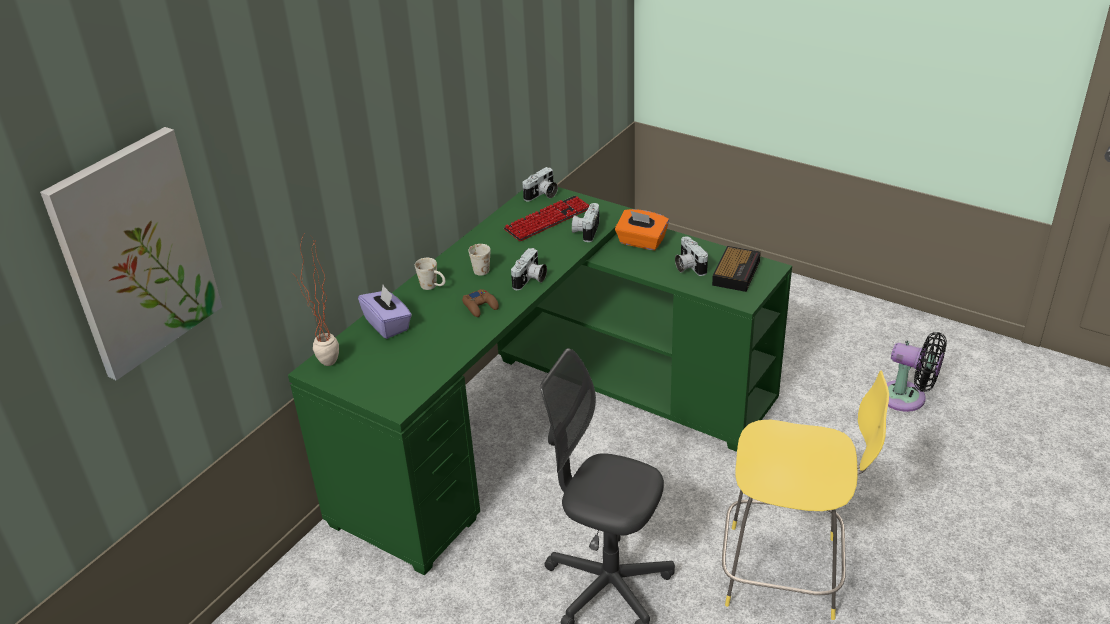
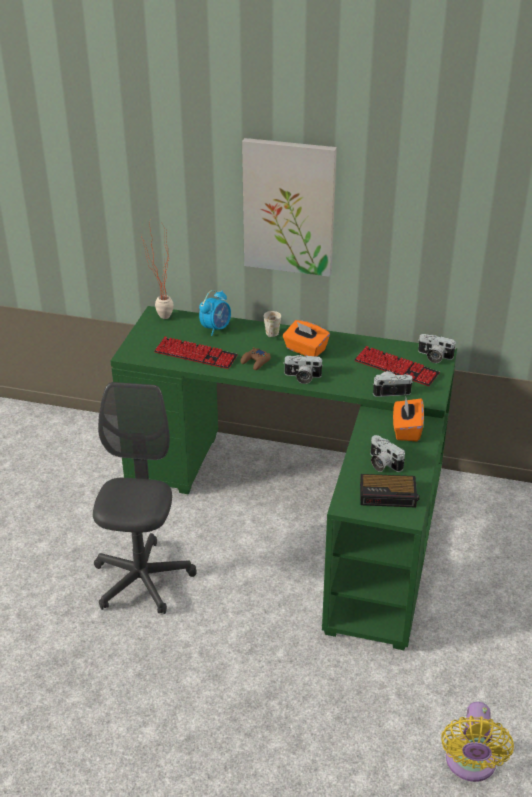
camera: 70 degrees right, 0 degrees up
picture [40,127,222,381] -> picture moved to [242,138,337,277]
purple tissue box [358,285,412,339] -> alarm clock [199,290,231,336]
white mug [469,244,491,276] -> orange tissue box [283,320,330,356]
camera [675,236,708,276] -> camera turned 90 degrees counterclockwise [371,435,405,472]
yellow stool [722,371,889,620] -> none
black fan [887,332,947,412] -> yellow fan [441,702,514,782]
none -> keyboard [154,337,238,369]

